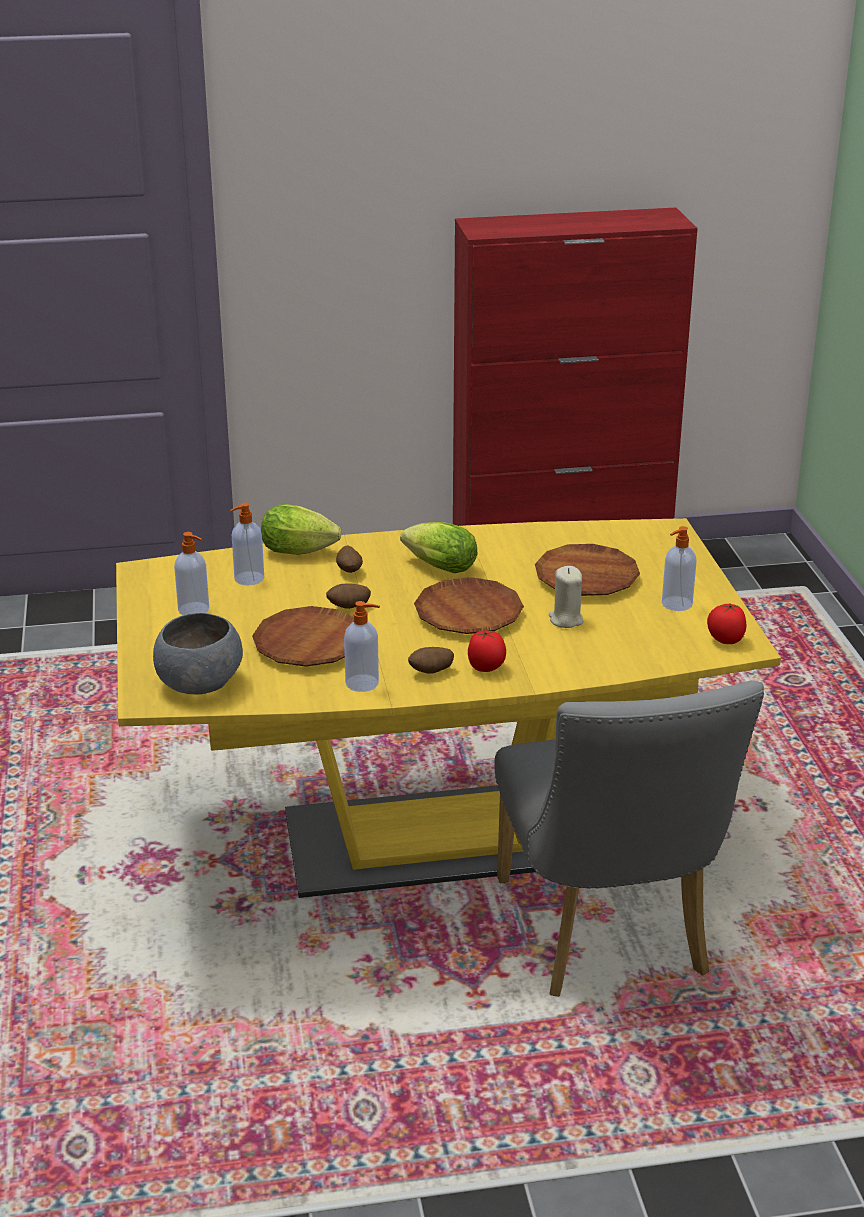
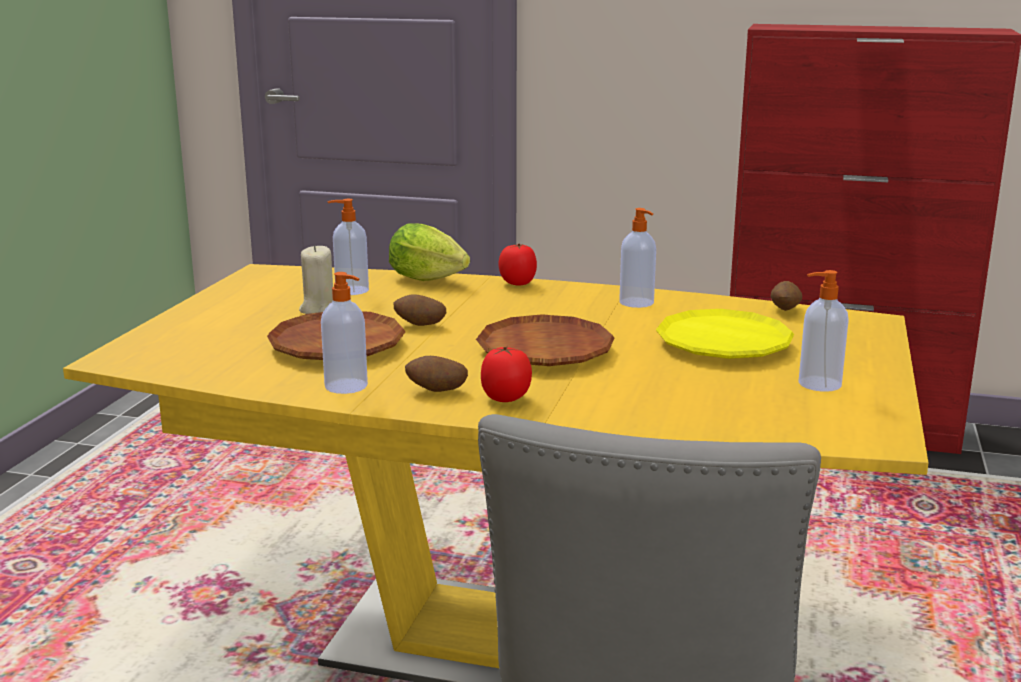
camera: 25 degrees right, 10 degrees down
grey bowl [153,613,243,695] -> none
soap dispenser [174,532,209,615] -> soap dispenser moved to [619,208,656,308]
potato [336,545,363,573] -> potato moved to [771,281,802,311]
lettuce [400,522,477,573] -> none
brown plate [535,544,640,596] -> yellow plate [656,309,794,359]
beige candle [548,566,583,628] -> beige candle moved to [299,245,333,314]
tomato [707,604,746,644] -> tomato moved to [498,244,537,286]

